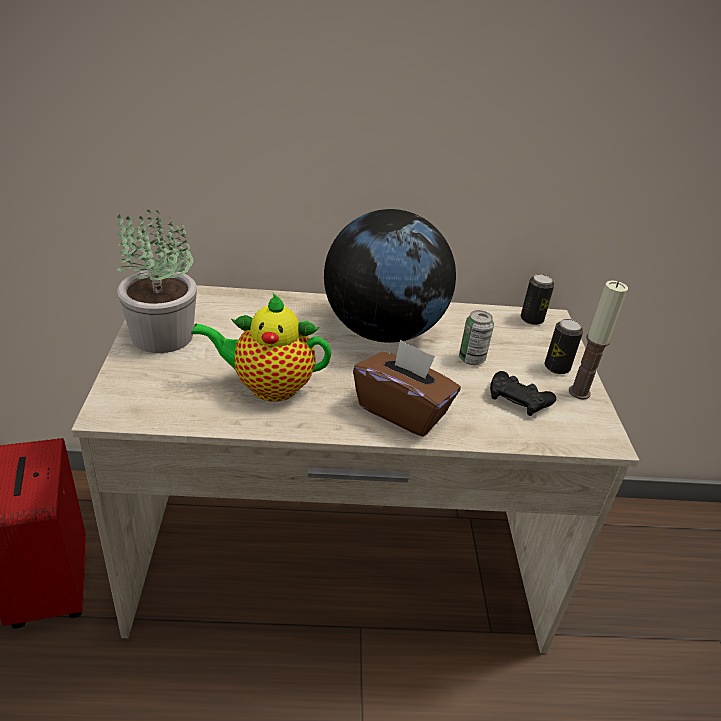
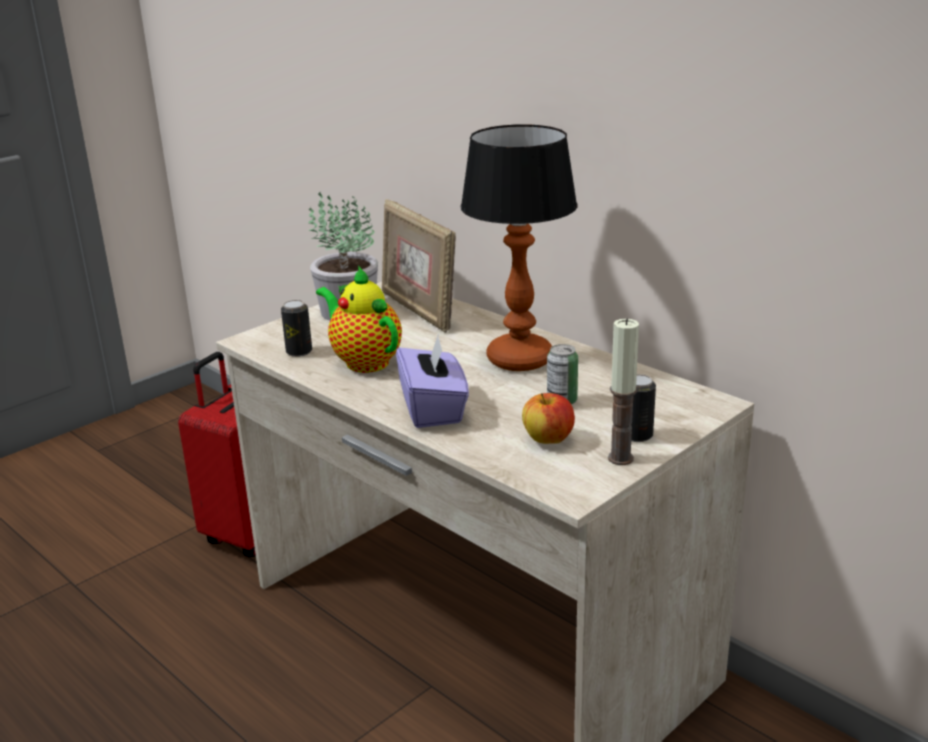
camera: 50 degrees right, 10 degrees down
globe [324,209,456,343] -> table lamp [461,125,577,371]
brown tissue box [353,339,461,437] -> purple tissue box [396,333,469,428]
black game controller [490,371,556,416] -> apple [522,393,575,444]
can [521,274,555,325] -> can moved to [281,300,312,357]
none -> picture frame [382,199,456,333]

